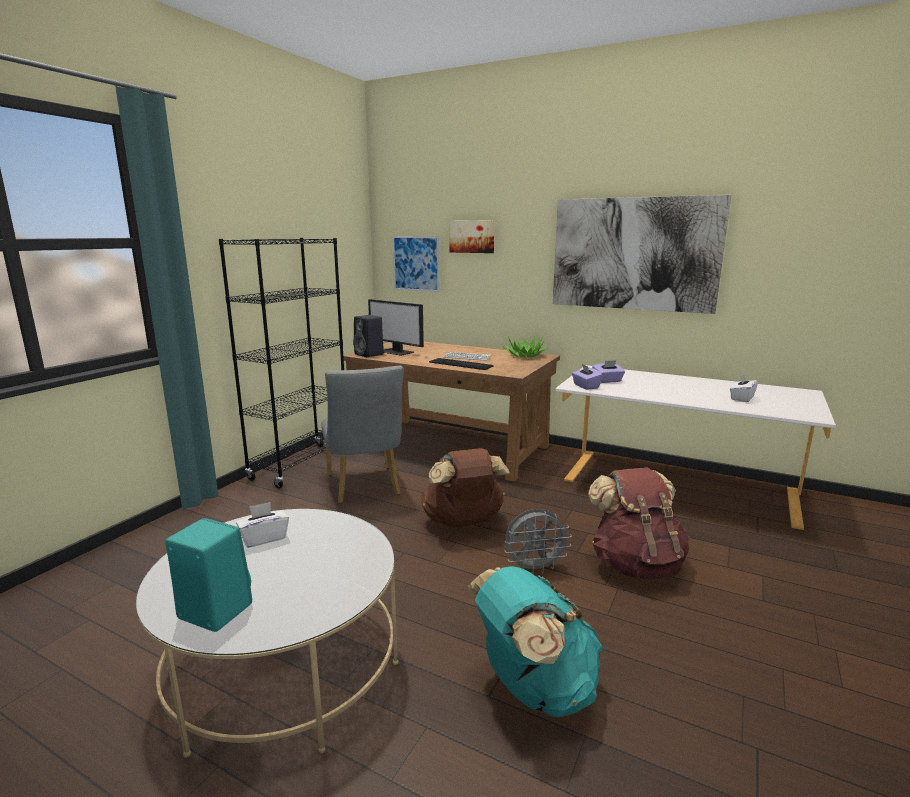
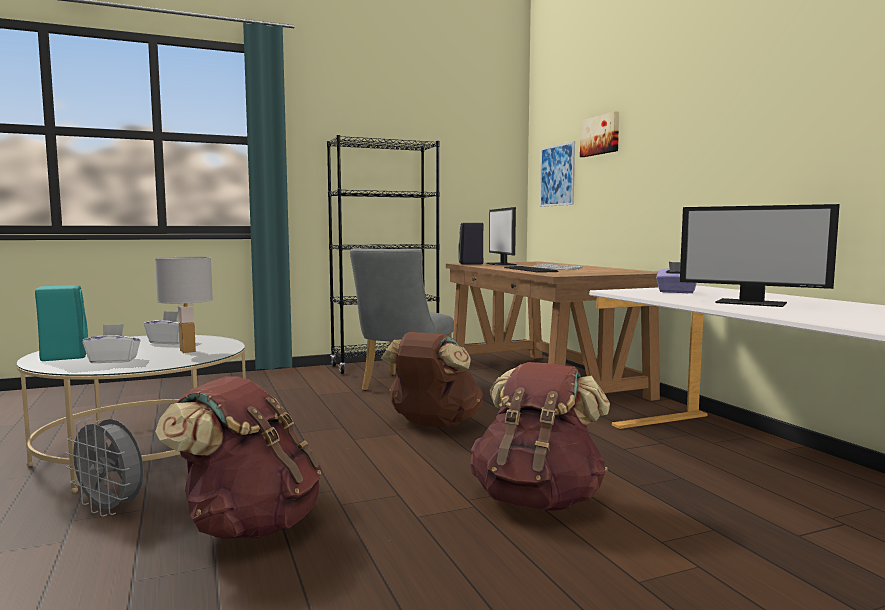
camera: 40 degrees right, 10 degrees down
turquoise backpack [468,566,603,717] -> brown backpack [155,377,322,539]
potted plant [503,336,547,358] -> none
grey fan [504,509,572,574] -> grey fan moved to [65,418,144,517]
picture [553,195,731,314] -> none
purple tissue box [572,364,603,390] -> none
white tissue box [730,374,758,402] -> white tissue box moved to [82,324,141,363]
none -> white table lamp [155,257,213,353]
none -> monitor [680,204,840,307]

